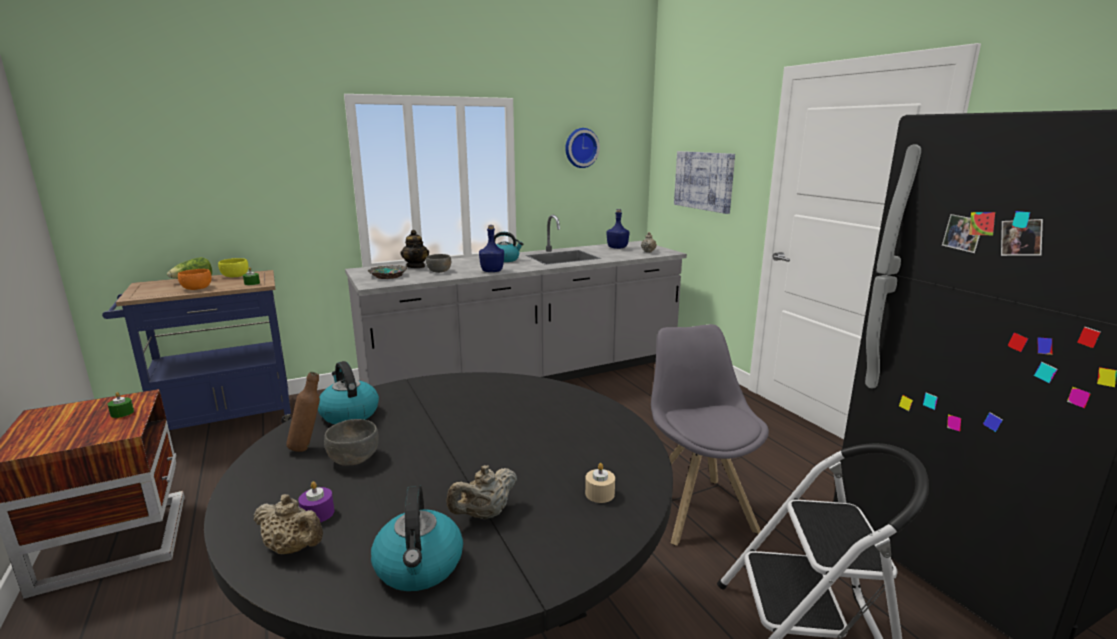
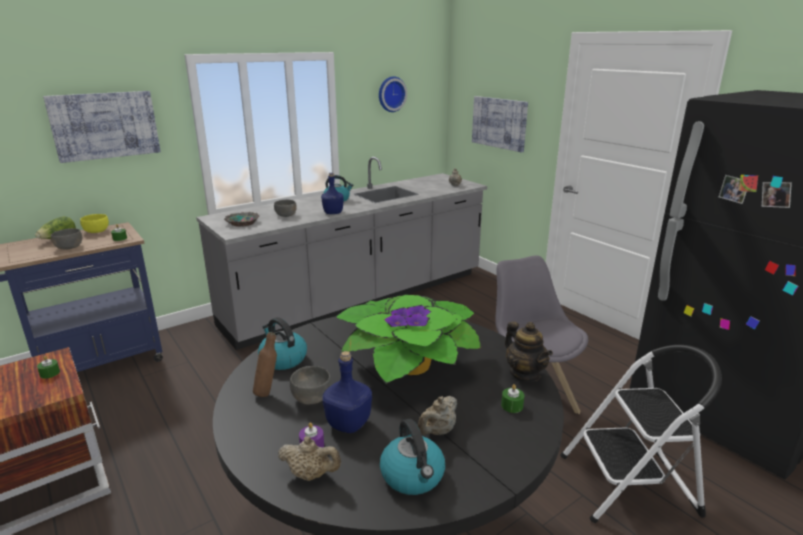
camera: 10 degrees left, 5 degrees up
orange bowl [178,269,212,290] -> grey bowl [51,228,82,250]
teapot [400,230,429,268] -> teapot moved to [505,321,553,382]
beige candle [585,463,615,503] -> green candle [501,384,524,413]
blue bottle [607,209,630,249] -> blue bottle moved to [322,351,372,433]
none -> picture [43,91,161,163]
none -> potted plant [337,295,481,384]

